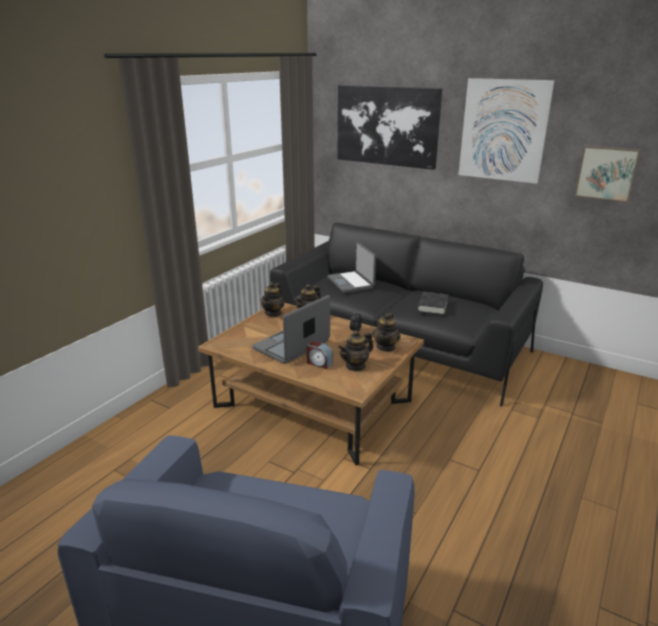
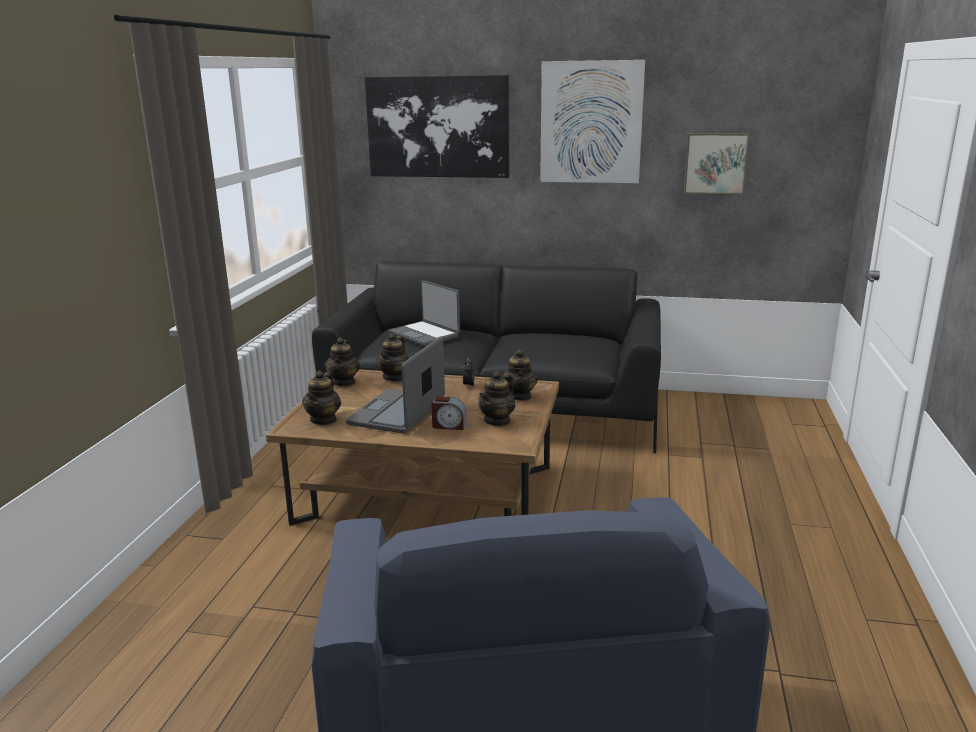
camera: 20 degrees left, 5 degrees down
black book [417,292,448,315] -> none
none -> teapot [302,371,341,425]

